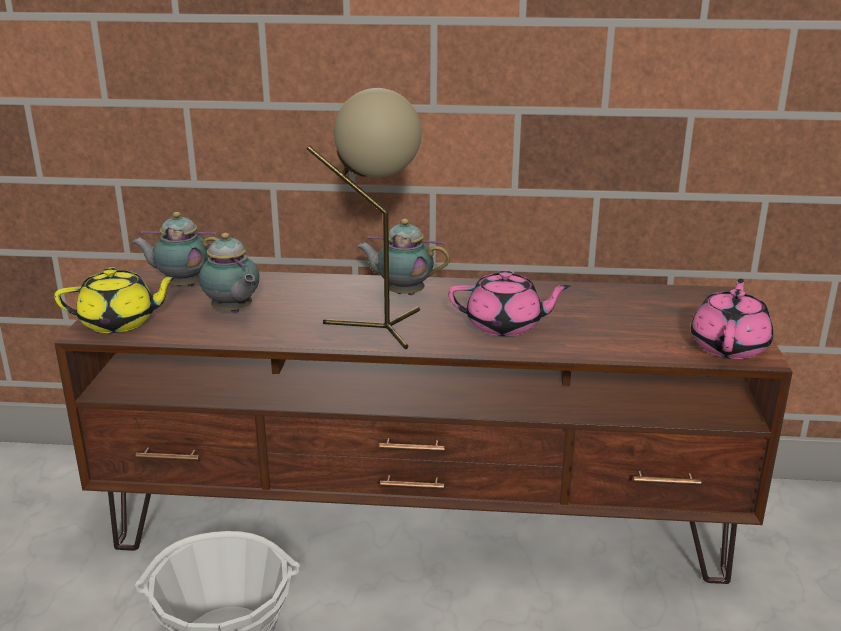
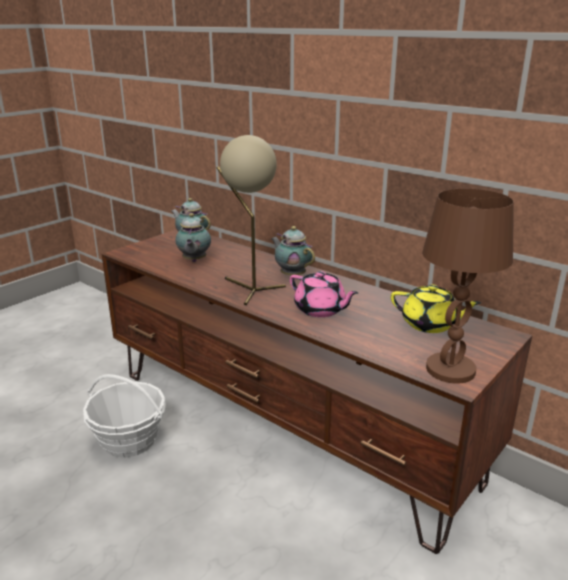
camera: 35 degrees right, 0 degrees up
yellow teapot [54,267,178,333] -> yellow teapot moved to [391,285,481,333]
pink teapot [691,279,773,359] -> brown table lamp [422,189,514,384]

